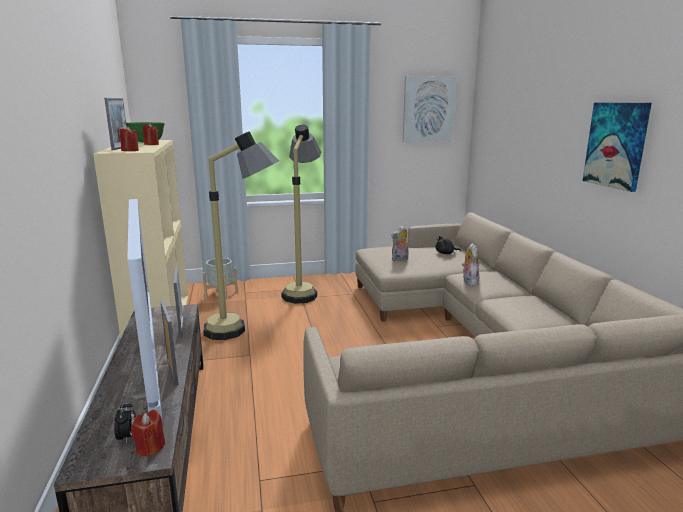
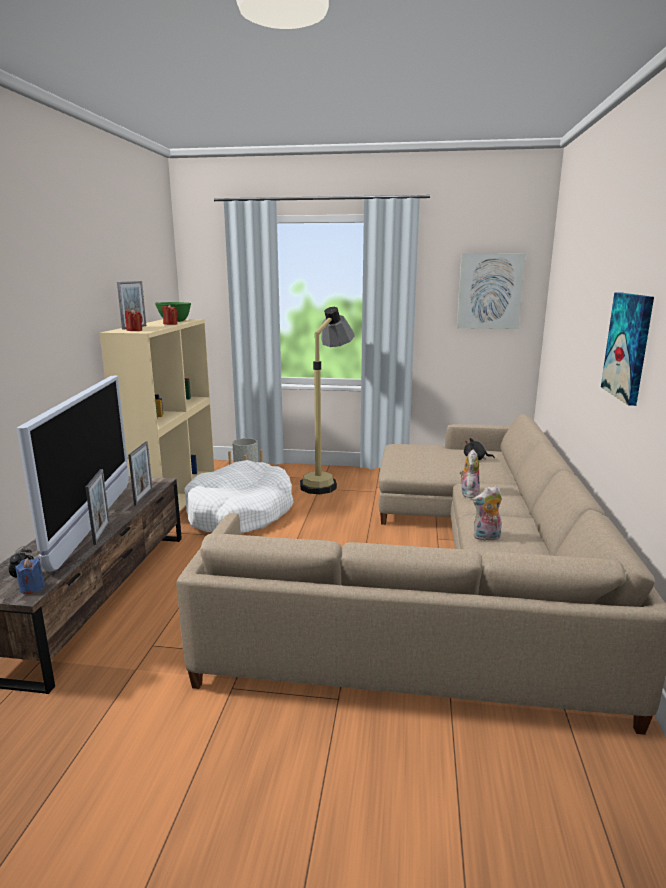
camera: 20 degrees right, 0 degrees up
red candle [131,410,165,457] -> blue candle [15,557,45,595]
floor lamp [203,131,279,340] -> white dog bed [184,460,293,534]
plush toy [391,225,408,262] -> plush toy moved to [473,486,502,541]

